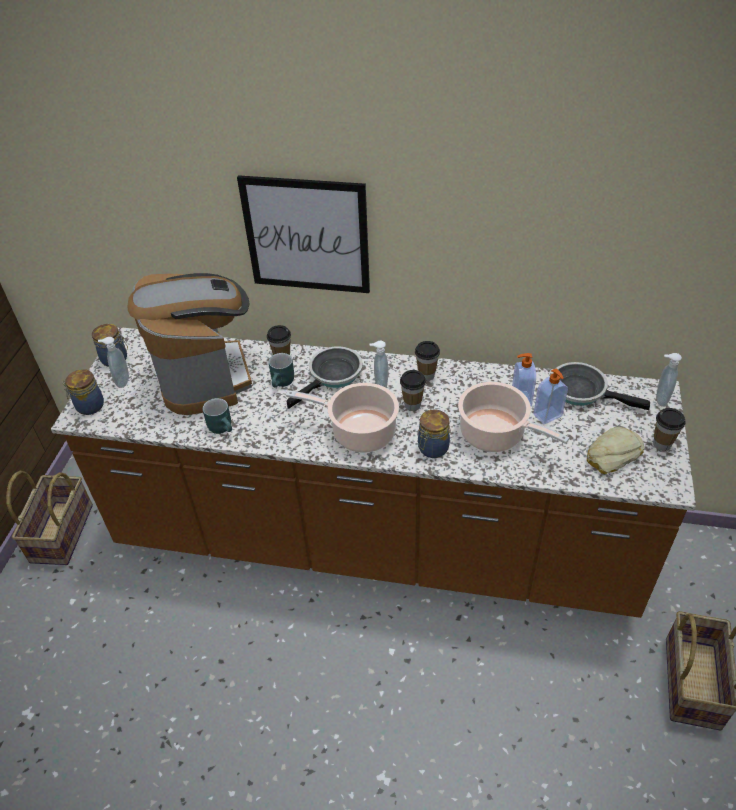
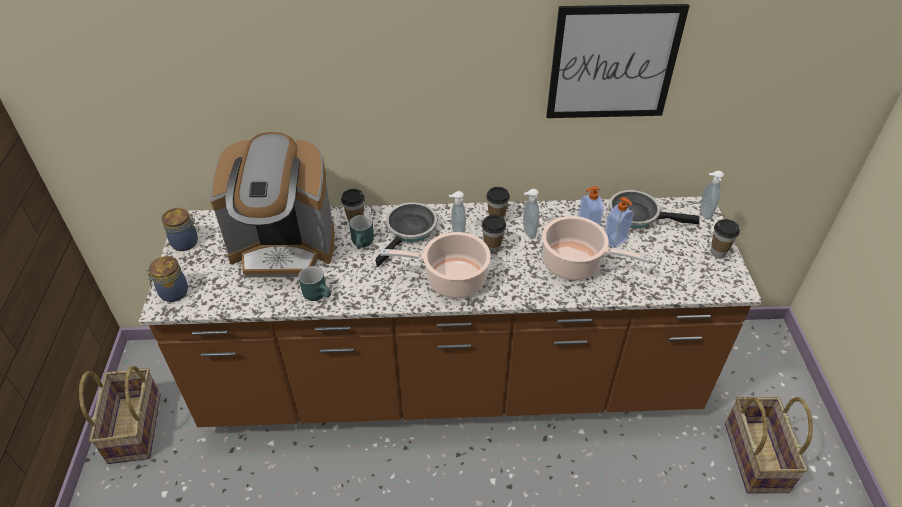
camera: 15 degrees left, 0 degrees up
soap dispenser [98,337,129,388] -> soap dispenser moved to [523,189,539,238]
coffee machine [127,273,252,415] -> coffee machine turned 120 degrees clockwise [210,132,335,277]
picture [237,175,370,293] -> picture moved to [546,4,689,118]
jar [418,409,450,458] -> none
bread [587,427,644,474] -> none

